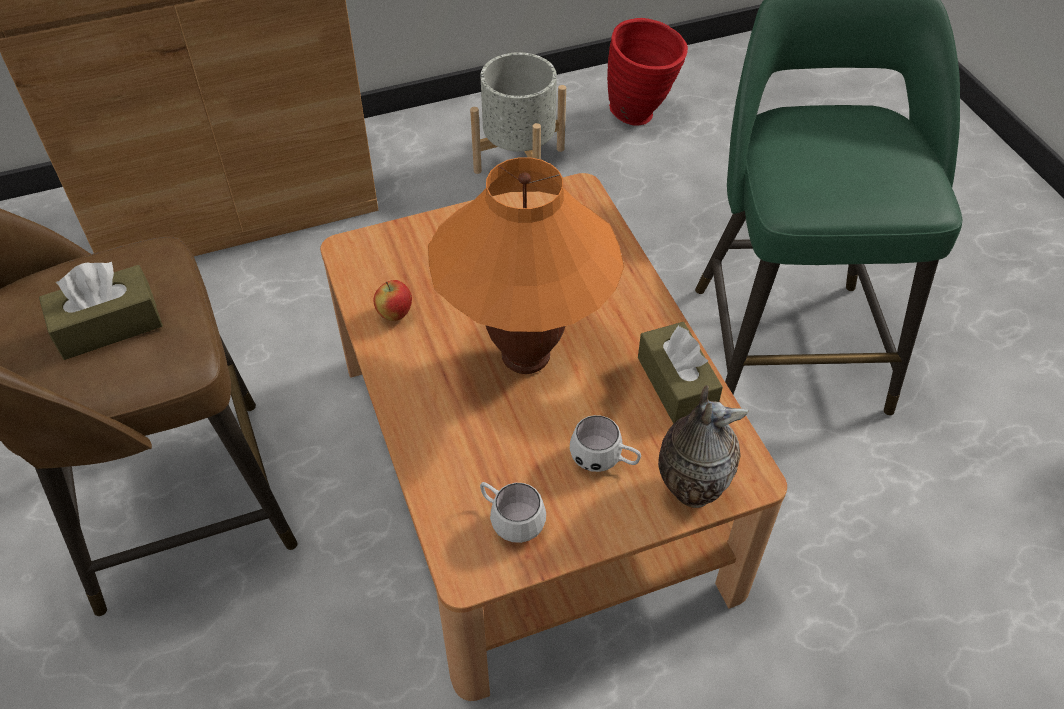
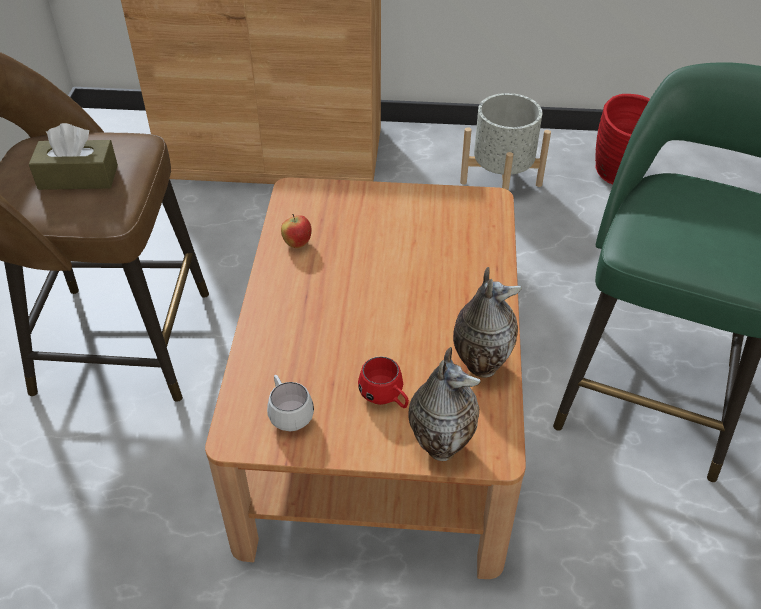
camera: 25 degrees right, 5 degrees down
orange table lamp [428,157,624,374] -> none
white mug [570,415,641,472] -> red mug [358,356,409,408]
brown tissue box [638,322,723,423] -> vase [453,267,522,378]

